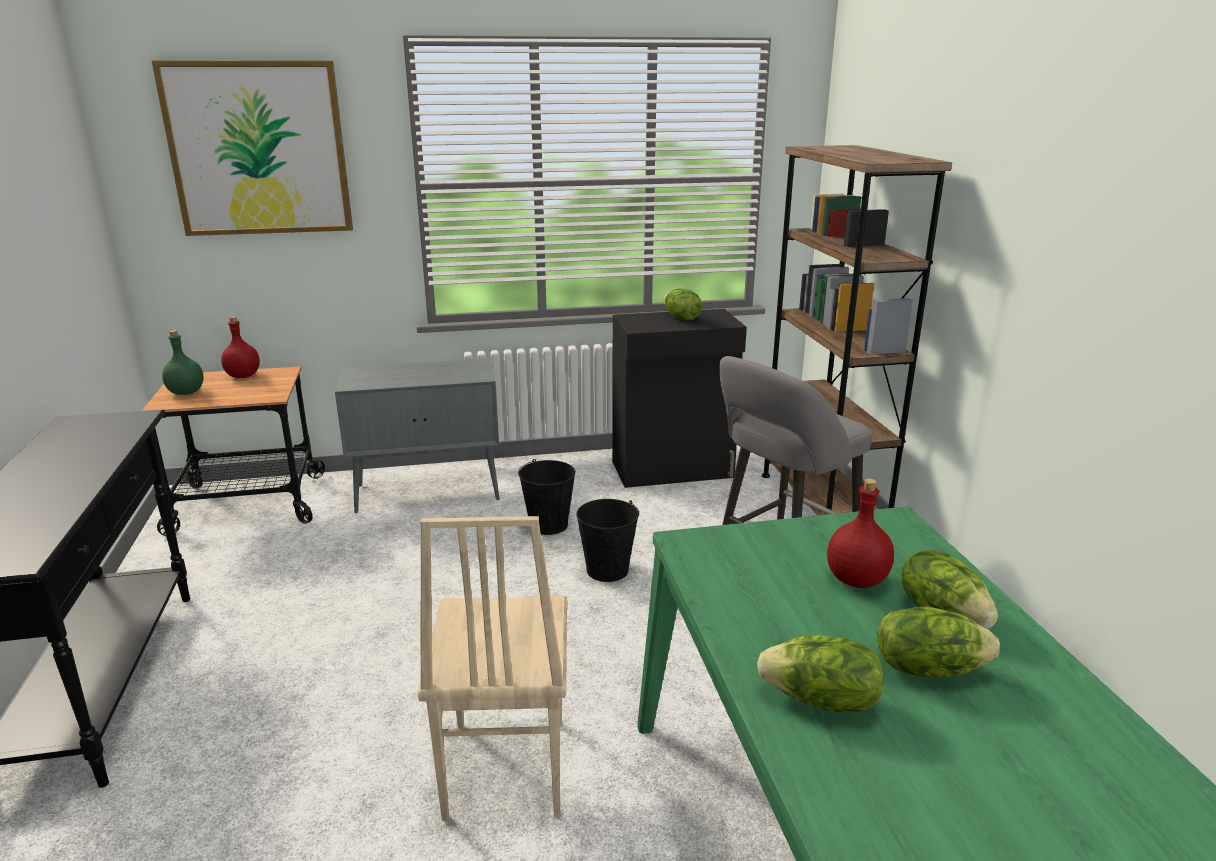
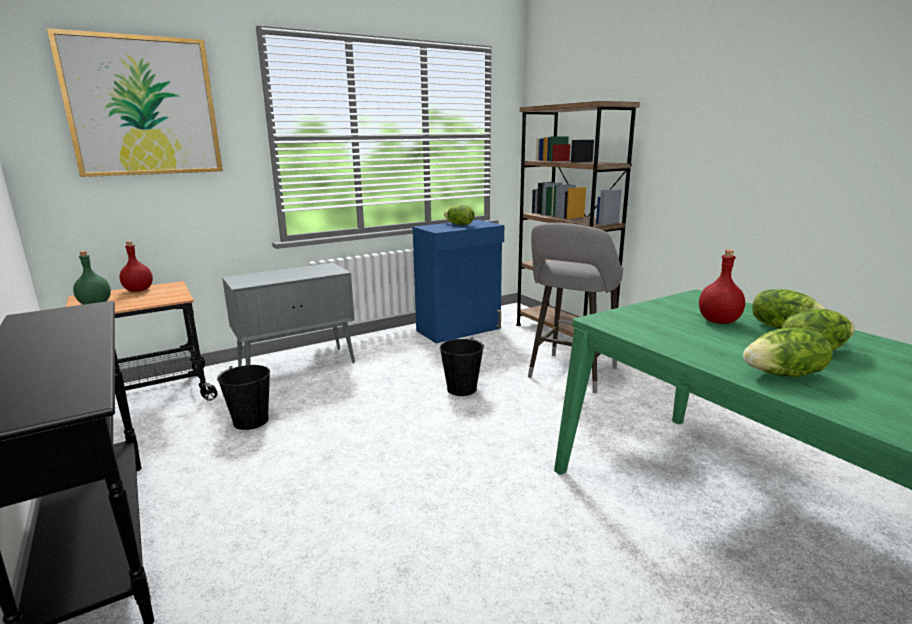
camera: 20 degrees left, 5 degrees down
beige chair [418,516,567,821] -> none
black bucket [518,459,575,535] -> black bucket moved to [217,365,270,430]
black cabinet [612,309,747,488] -> blue cabinet [413,220,504,343]

